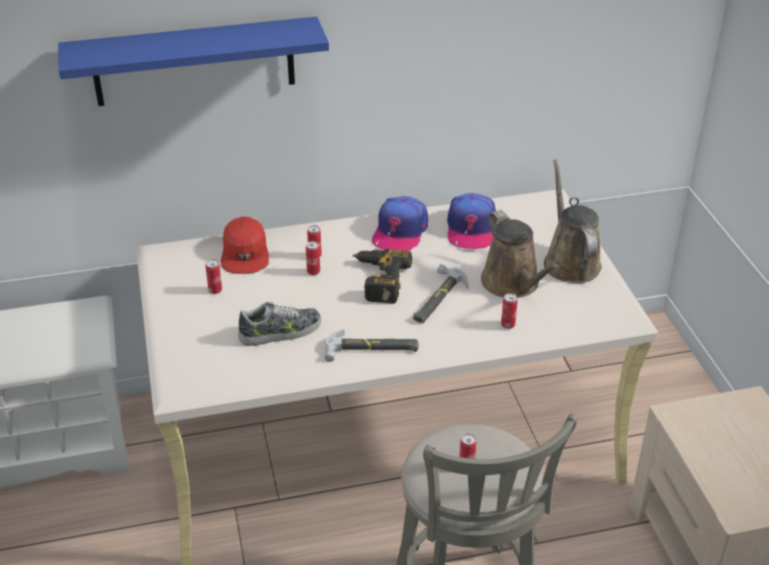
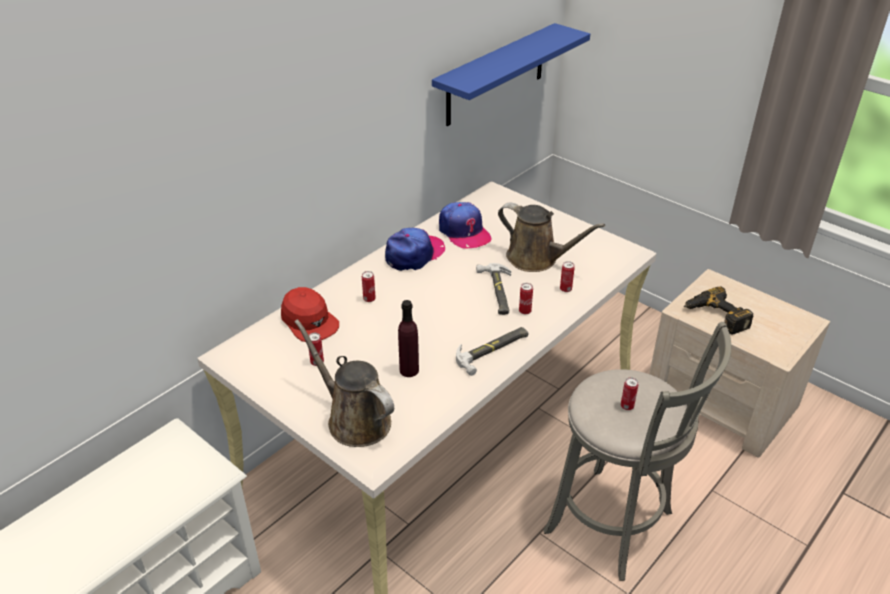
camera: 35 degrees left, 0 degrees up
blue shelf [58,17,329,106] -> blue shelf moved to [432,23,590,126]
shoe [238,302,321,346] -> purple bottle [398,300,419,377]
can [306,241,320,275] -> can moved to [519,283,533,315]
power drill [353,249,412,304] -> power drill moved to [684,286,754,335]
cap [372,196,428,251] -> cap turned 120 degrees counterclockwise [385,228,445,271]
brown watering can [544,159,602,283] -> brown watering can moved to [294,319,394,447]

